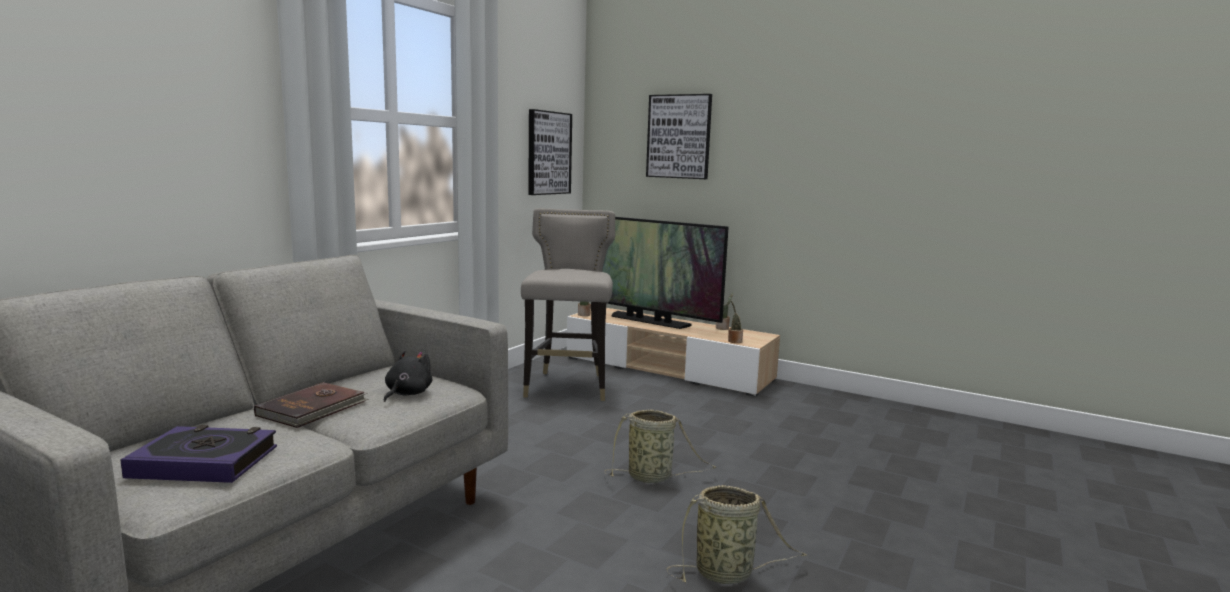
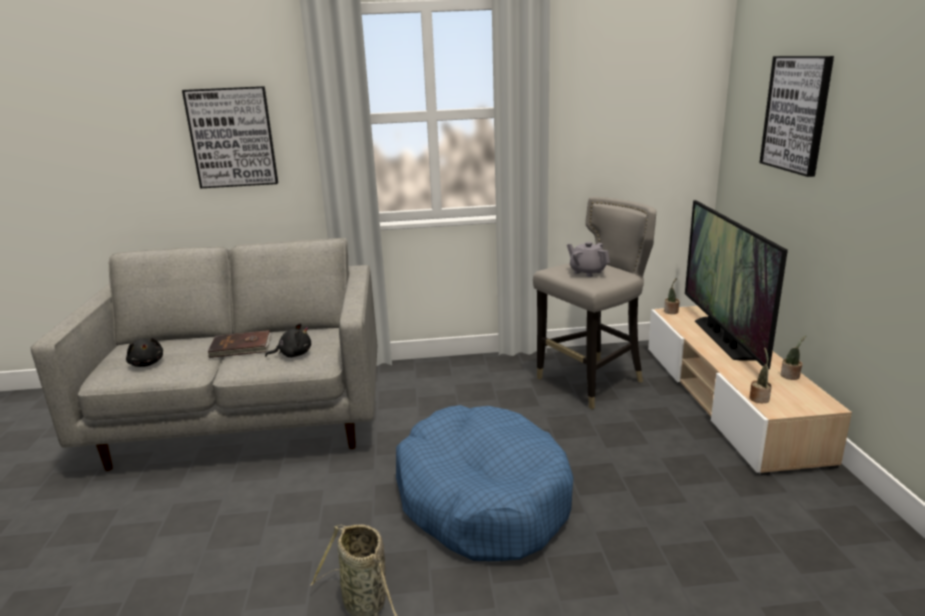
camera: 55 degrees right, 10 degrees up
book [120,425,277,483] -> black plush toy [126,338,163,367]
picture [528,109,572,195] -> picture moved to [182,86,278,188]
basket [604,410,716,483] -> blue dog bed [396,405,574,561]
none -> grey teapot [567,242,610,277]

